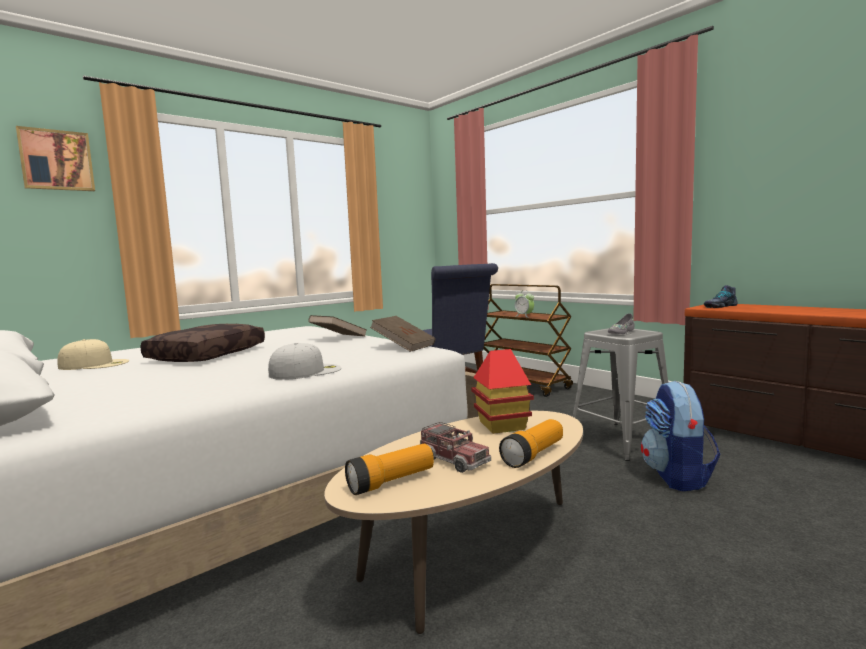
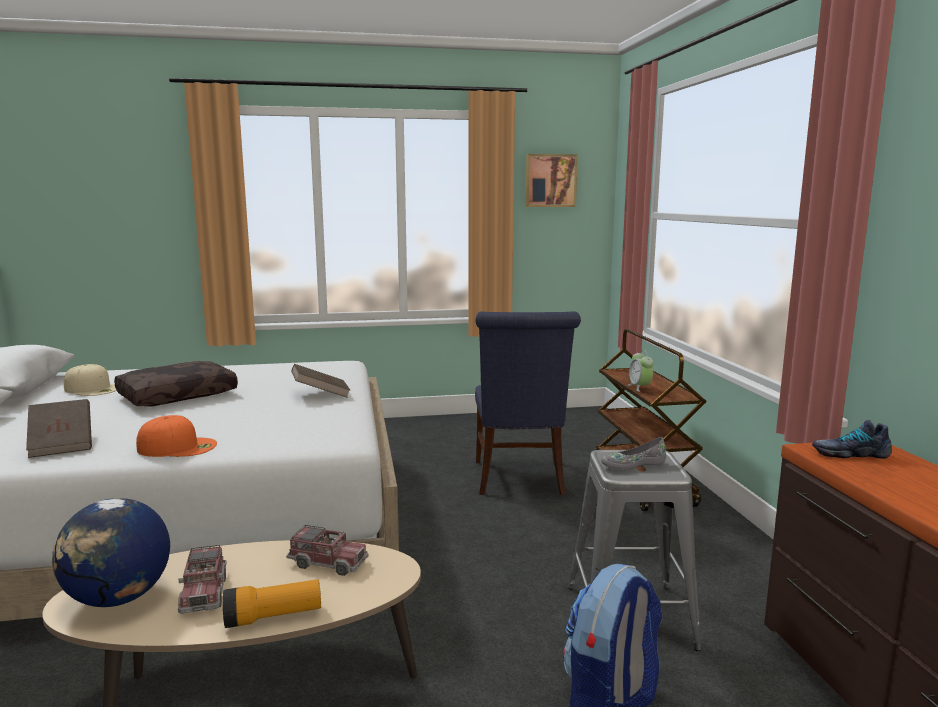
camera: 30 degrees right, 5 degrees up
picture [16,126,95,191] -> picture moved to [525,154,578,207]
white cap [268,343,342,380] -> orange cap [136,415,217,457]
flashlight [345,444,434,495] -> globe [52,498,170,607]
brown book [370,316,435,352] -> brown book moved to [26,399,92,458]
toy house [472,349,534,434] -> toy truck [286,525,368,576]

